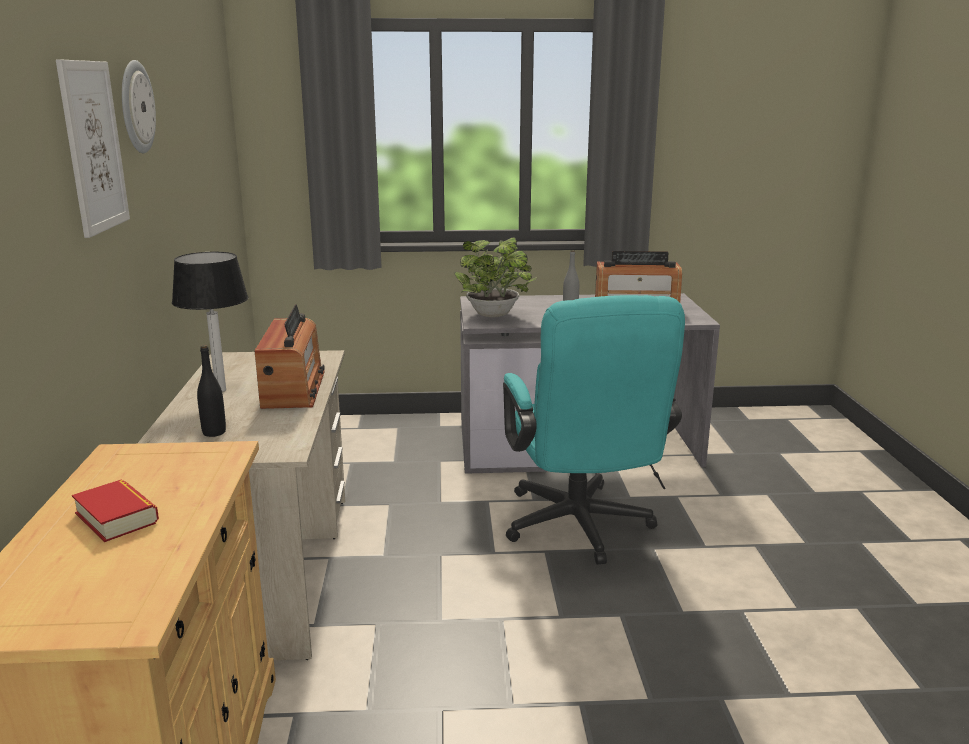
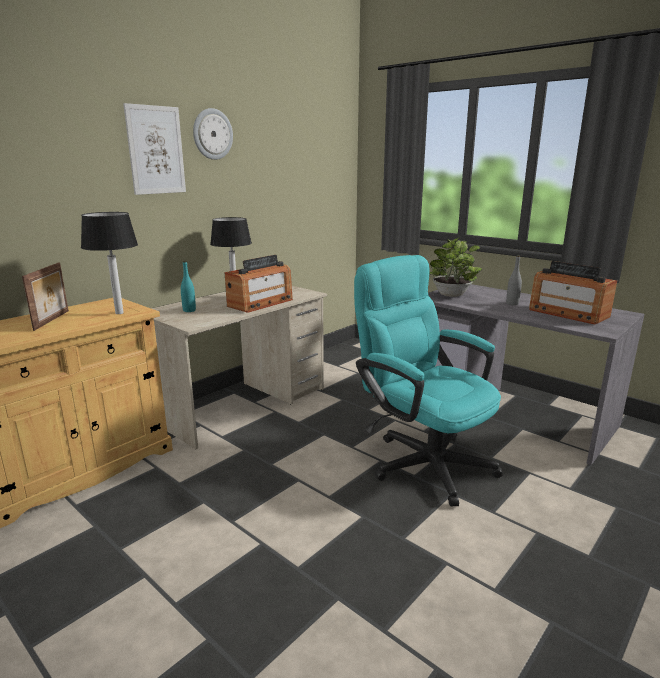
camera: 45 degrees right, 0 degrees up
book [72,479,159,542] -> picture frame [22,262,69,331]
black bottle [197,345,226,437] -> turquoise bottle [181,261,196,312]
turquoise office chair [503,295,685,565] -> turquoise office chair turned 105 degrees clockwise [354,255,502,506]
none -> table lamp [81,212,138,314]

